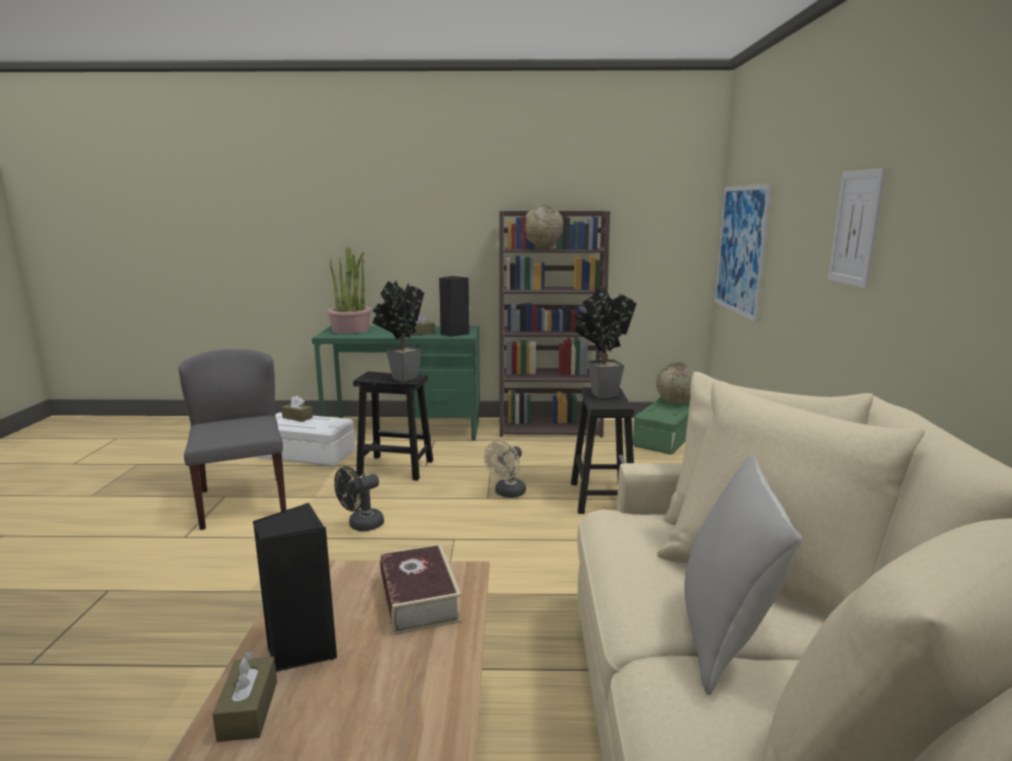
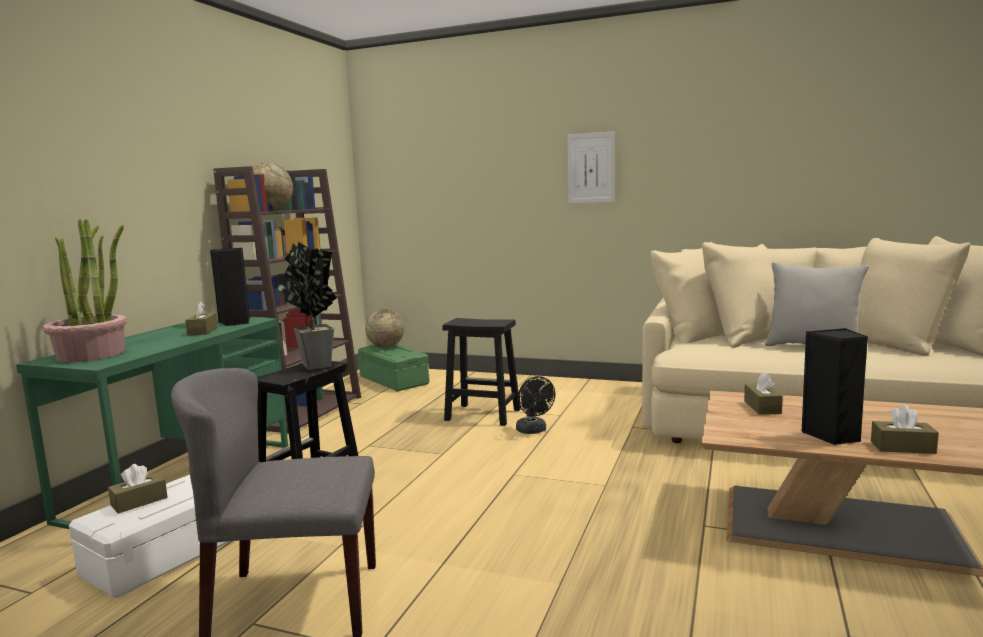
camera: 70 degrees left, 5 degrees down
black fan [334,466,384,531] -> black fan moved to [516,376,555,434]
book [380,544,462,635] -> brown tissue box [744,372,783,415]
beige fan [484,440,526,498] -> none
potted plant [574,288,637,398] -> none
picture [714,183,772,322] -> none

